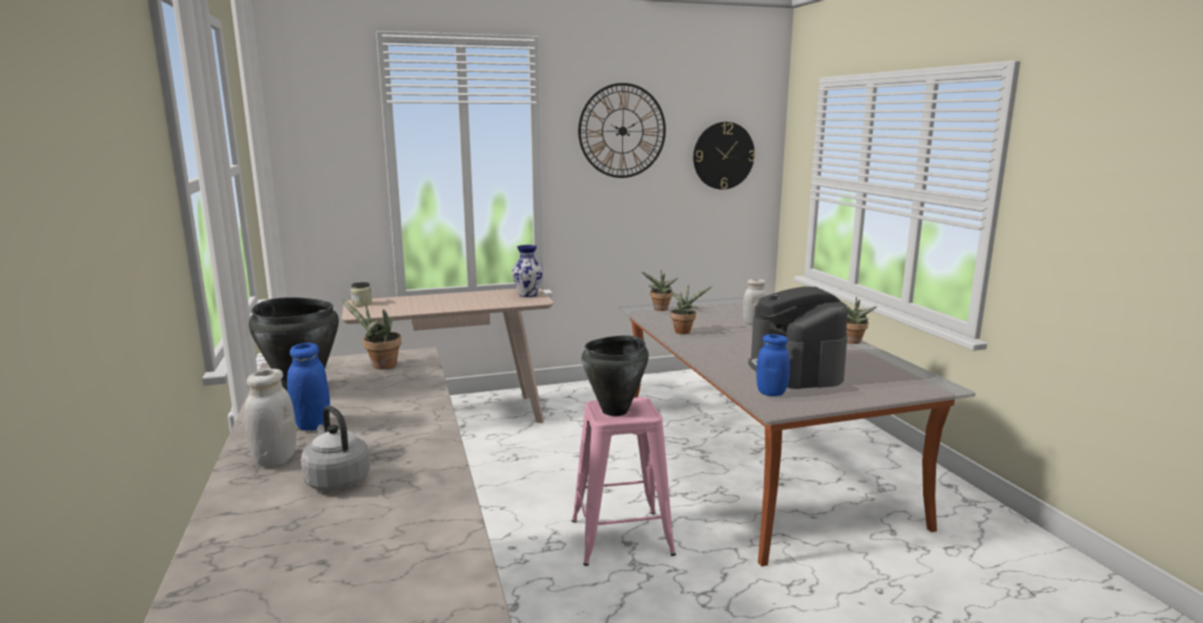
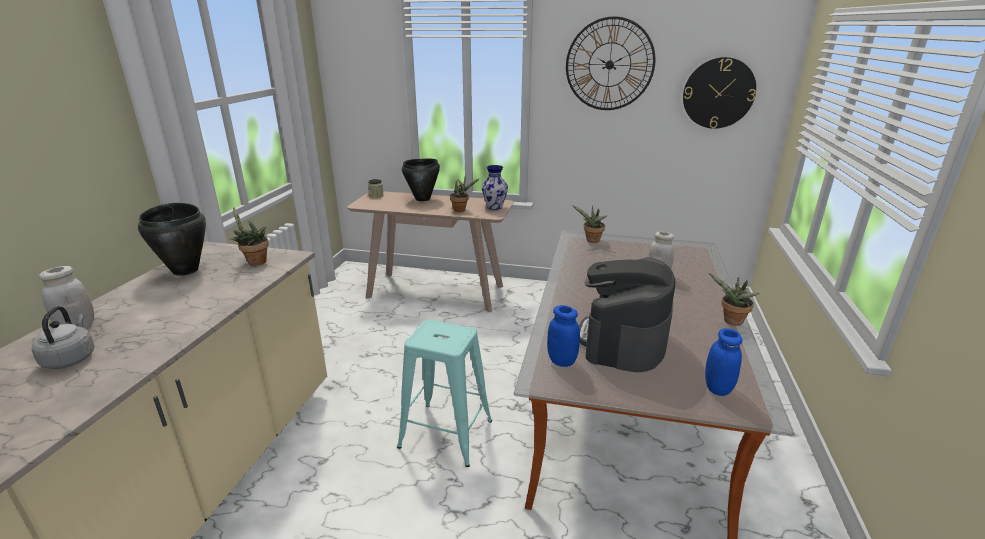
camera: 30 degrees right, 10 degrees up
blue jar [287,343,330,431] -> blue jar moved to [705,328,742,396]
pink stool [572,397,676,566] -> turquoise stool [397,320,492,467]
black cooking pot [582,336,649,416] -> black cooking pot moved to [402,159,440,202]
potted plant [671,285,712,334] -> potted plant moved to [450,177,479,212]

